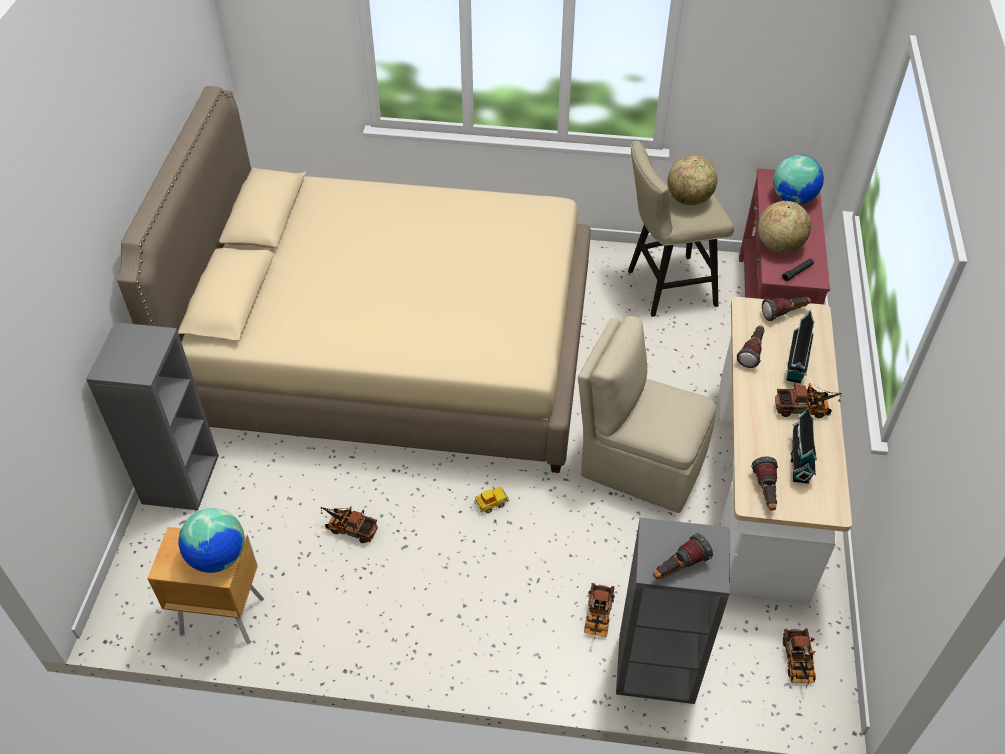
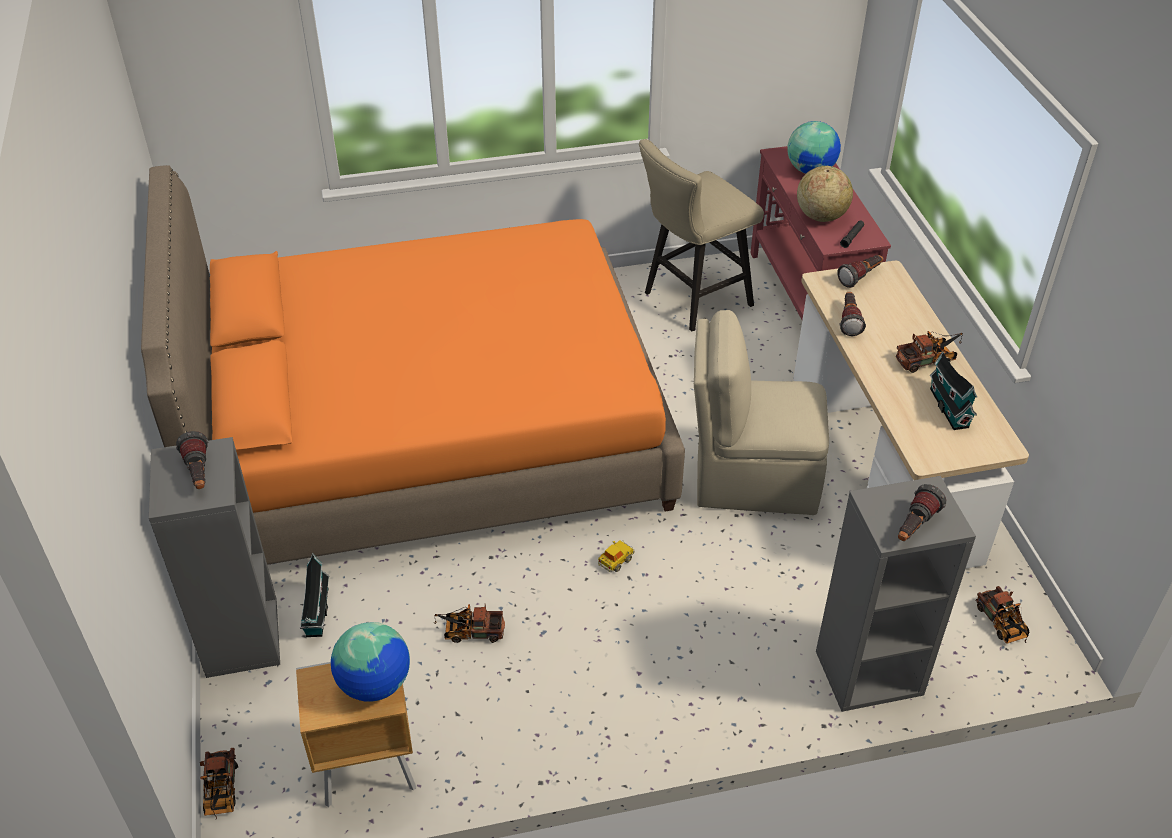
camera: 20 degrees left, 5 degrees down
beige bed [117,86,591,473] -> orange bed [141,165,685,565]
toy truck [584,583,615,640] -> toy truck moved to [200,748,238,819]
globe [668,156,717,205] -> none
flashlight [751,456,778,510] -> flashlight moved to [176,431,208,489]
toy house [786,310,814,383] -> toy house moved to [300,553,329,637]

